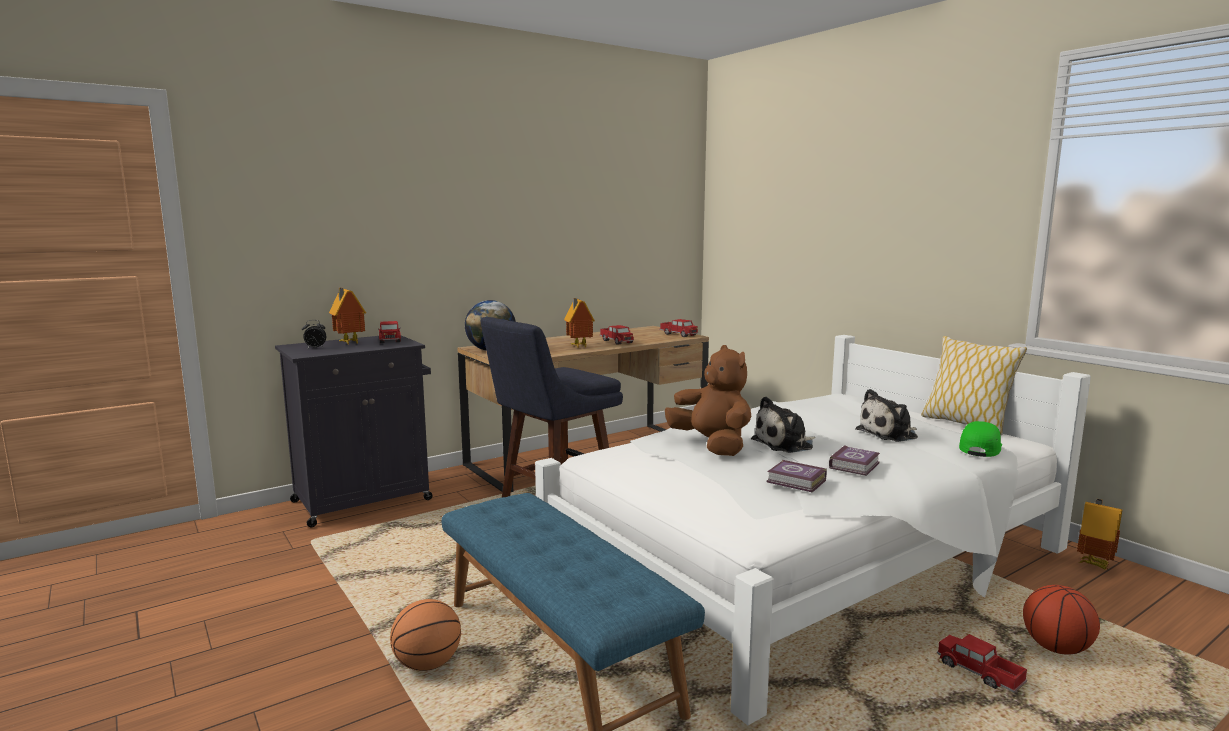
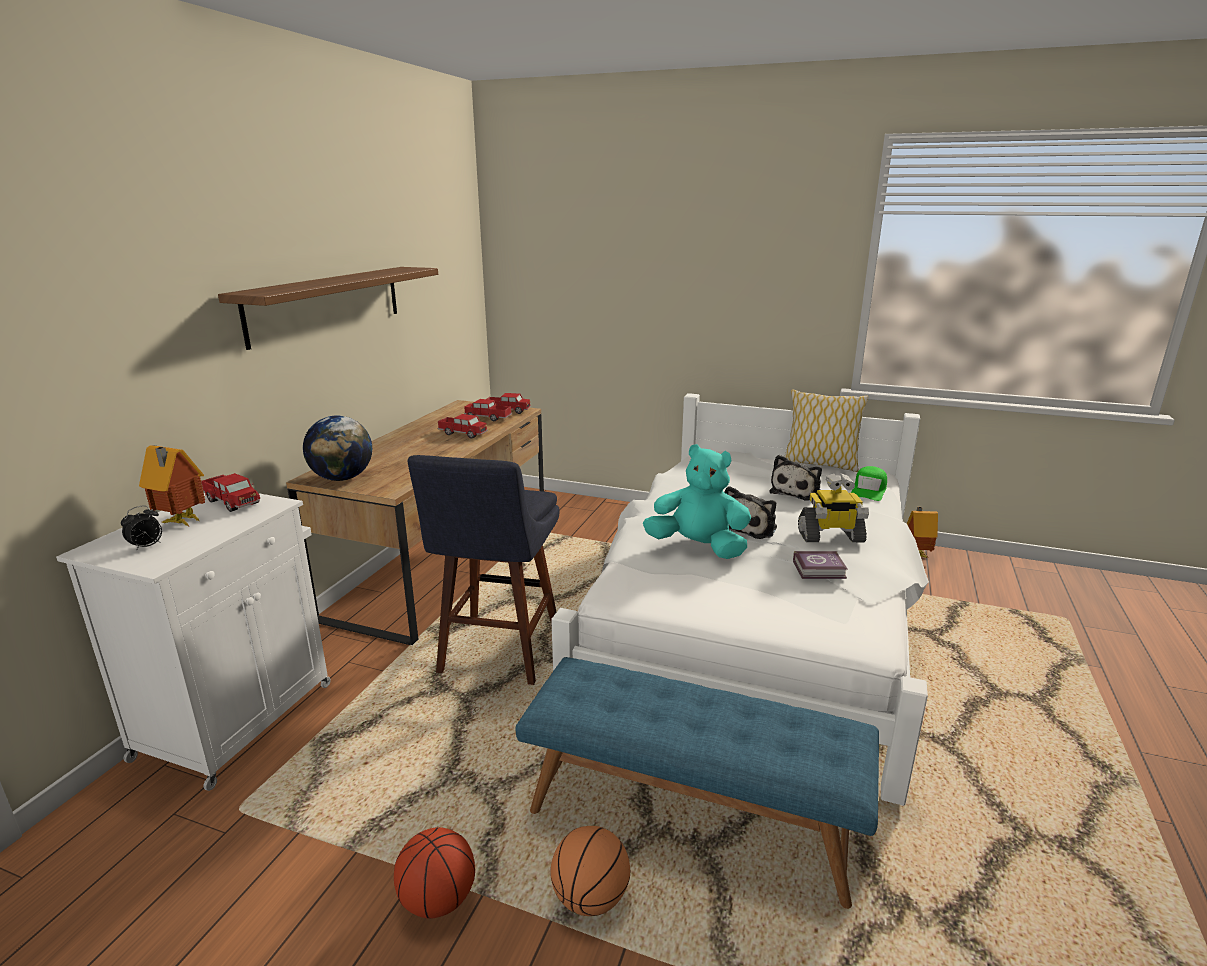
camera: 35 degrees left, 10 degrees up
black cabinet [275,335,433,527] -> white cabinet [56,493,331,791]
toy house [564,298,595,348] -> none
brown plush toy [665,345,751,456] -> turquoise plush toy [643,444,751,559]
book [829,445,880,476] -> toy robot [798,473,869,542]
toy truck [937,634,1027,693] -> toy truck moved to [464,399,512,421]
green cap [959,421,1002,457] -> green cap turned 150 degrees counterclockwise [851,466,887,501]
basketball [1023,585,1100,655] -> basketball moved to [394,827,475,919]
none -> shelf [218,267,438,350]

